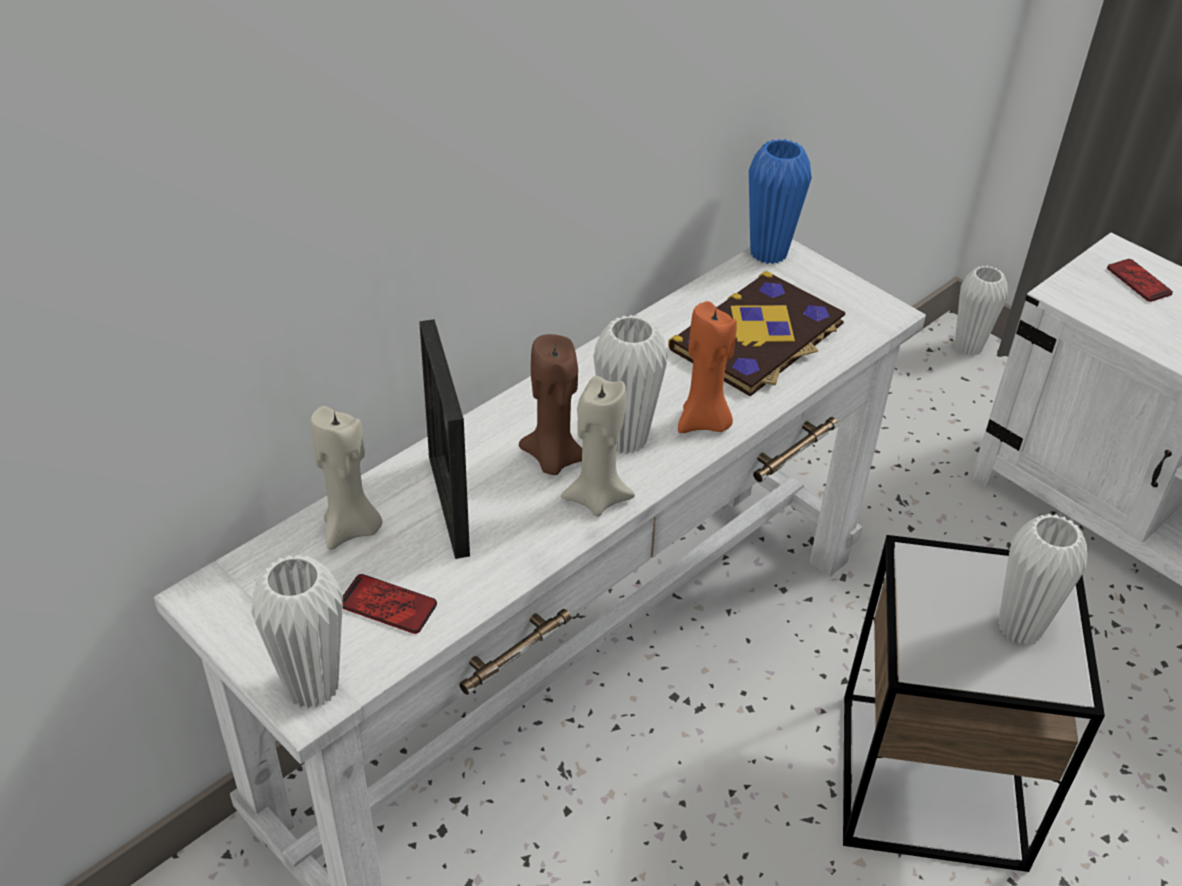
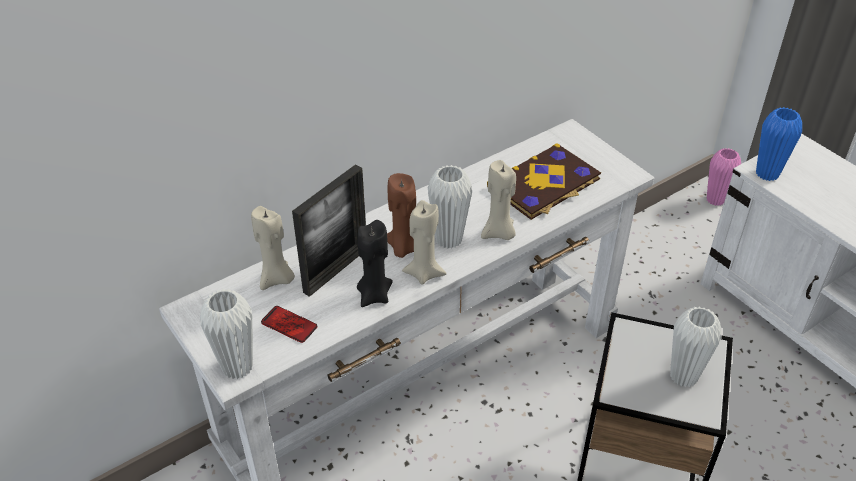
camera: 10 degrees right, 0 degrees up
picture frame [419,319,470,559] -> picture frame turned 135 degrees counterclockwise [292,164,366,297]
orange candle [678,301,737,433] -> beige candle [481,160,516,240]
blue vase [749,139,812,264] -> blue vase moved to [756,107,802,181]
white vase [955,266,1008,356] -> pink vase [707,148,741,206]
phone [1107,259,1173,302] -> none
none -> black candle [357,220,393,307]

